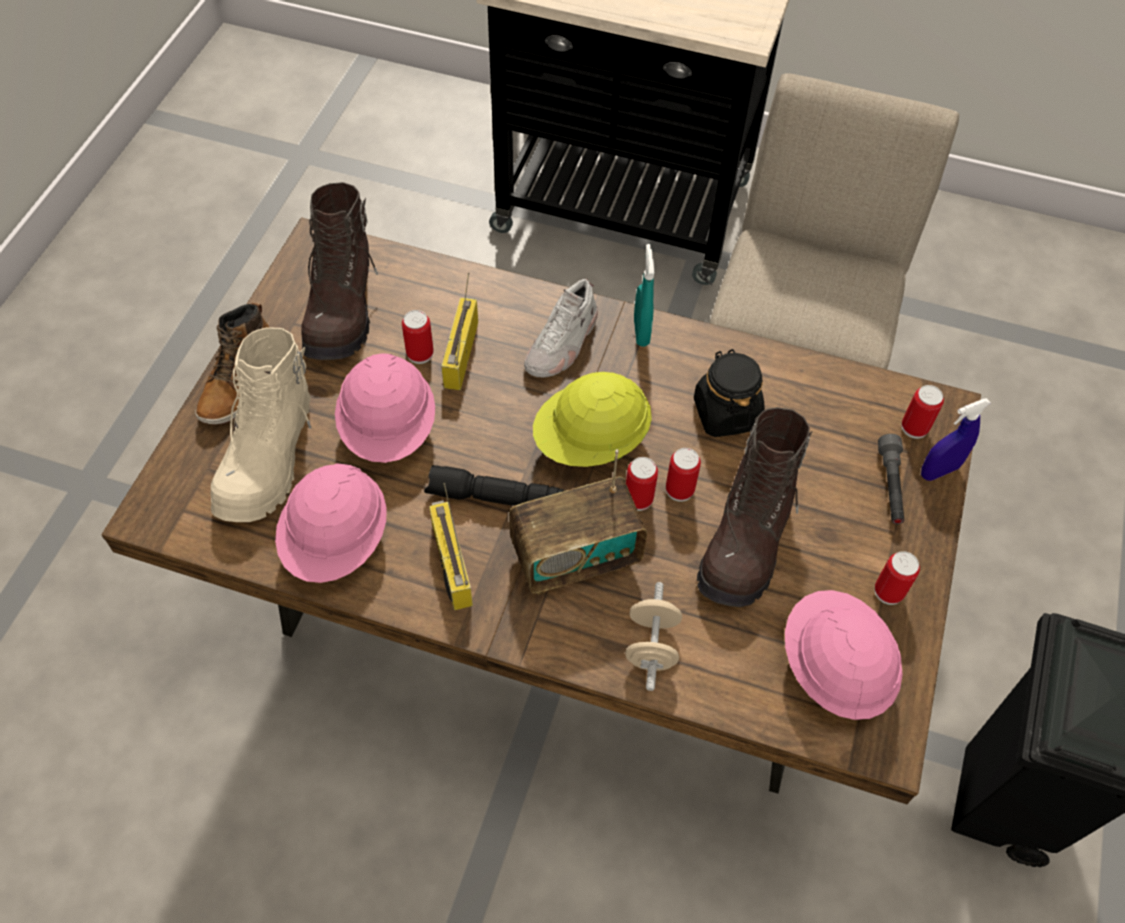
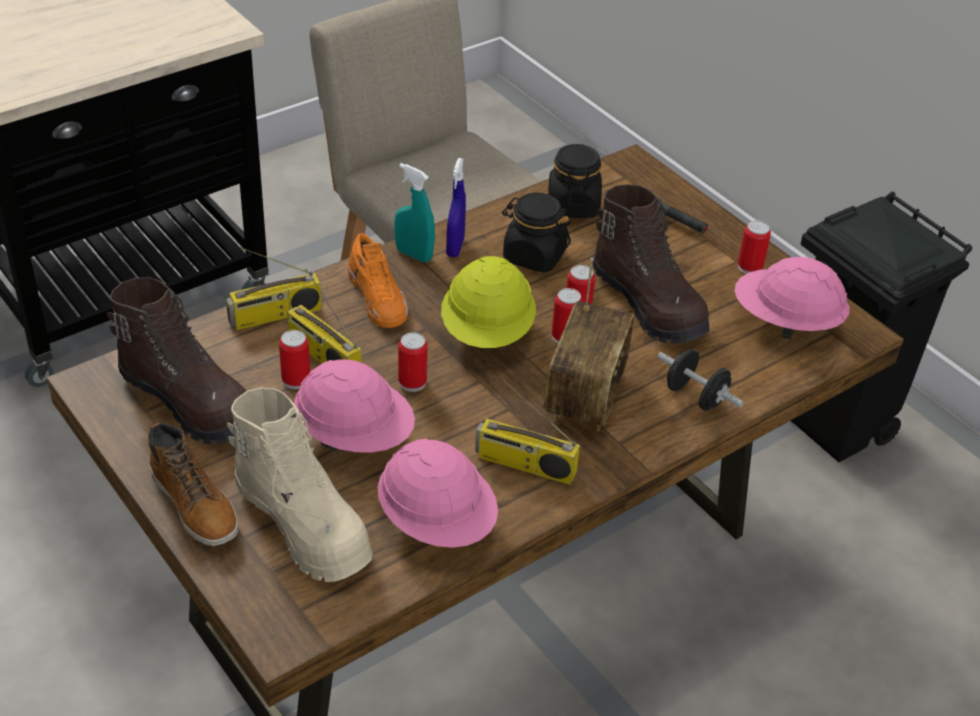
camera: 55 degrees left, 15 degrees down
black flashlight [424,465,564,506] -> none
white shoe [524,278,598,378] -> orange shoe [347,233,408,328]
beige dumbbell [625,582,682,691] -> black dumbbell [657,349,743,411]
can [902,385,944,439] -> can moved to [398,332,428,392]
blue spray bottle [921,398,990,481] -> blue spray bottle moved to [446,158,466,257]
none -> radio [226,247,322,330]
none -> black jar [548,144,602,218]

